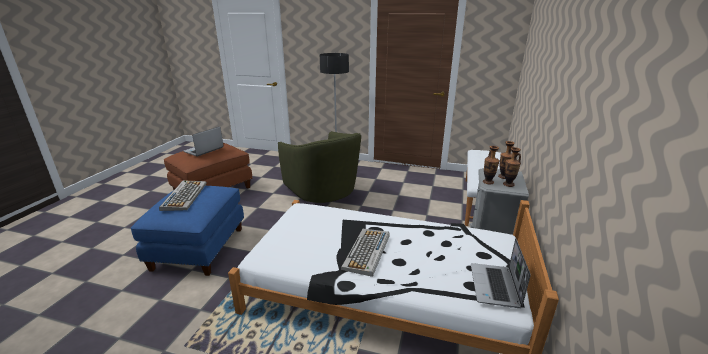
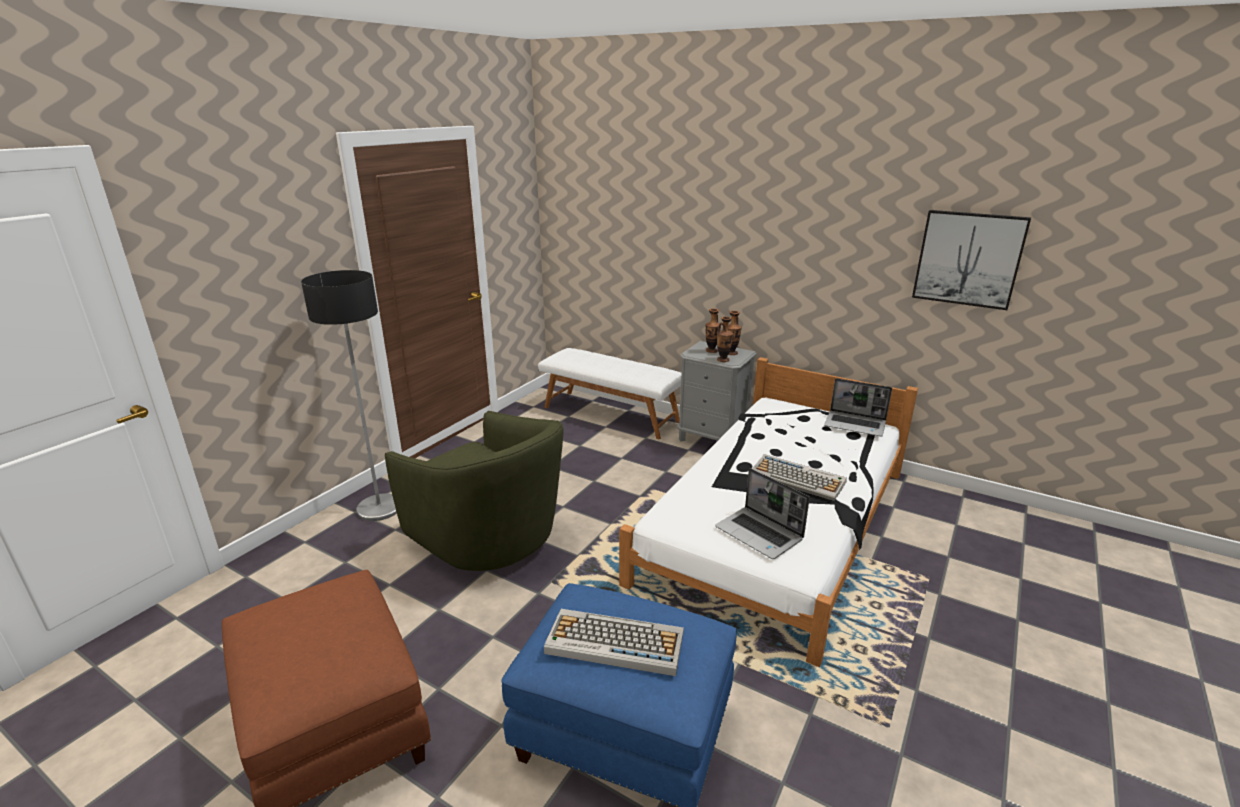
camera: 75 degrees left, 0 degrees up
laptop [183,127,224,157] -> laptop moved to [715,468,810,559]
green armchair [278,131,361,203] -> green armchair turned 60 degrees clockwise [385,411,563,571]
none -> picture [912,210,1031,310]

